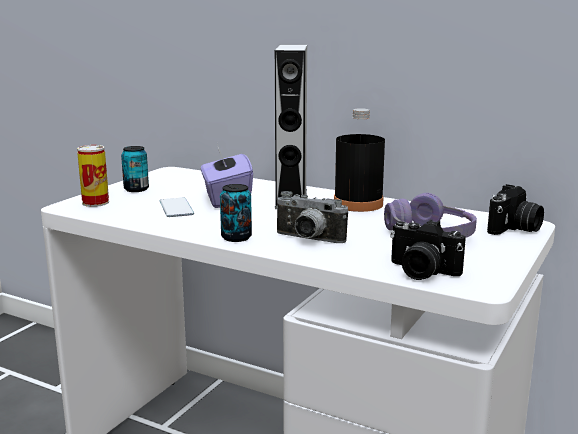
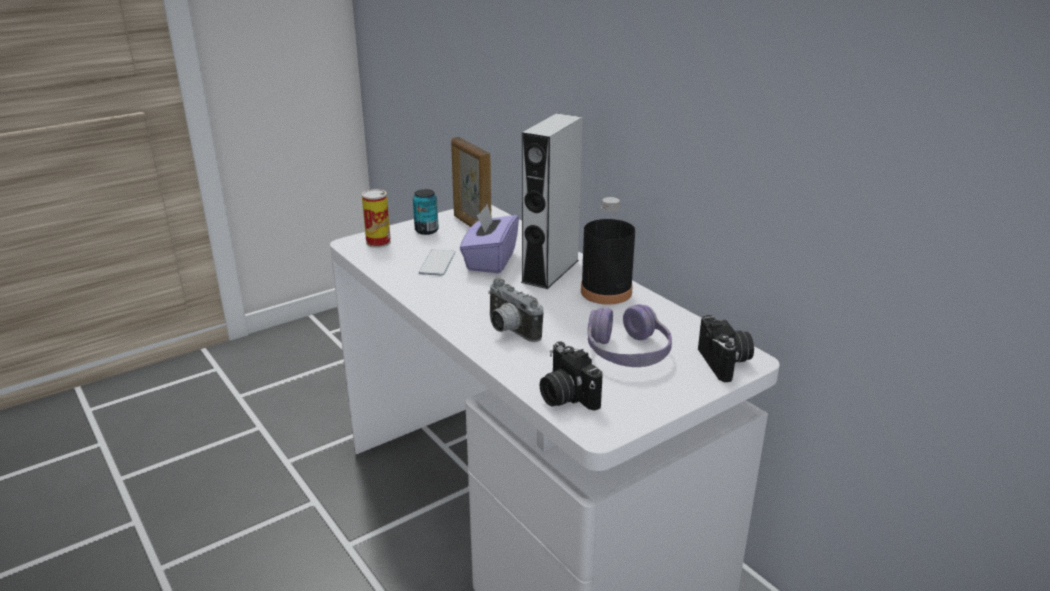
camera: 25 degrees right, 10 degrees up
can [220,184,252,242] -> none
camera [487,184,544,235] -> camera turned 75 degrees counterclockwise [698,315,754,382]
none -> picture frame [451,137,492,227]

